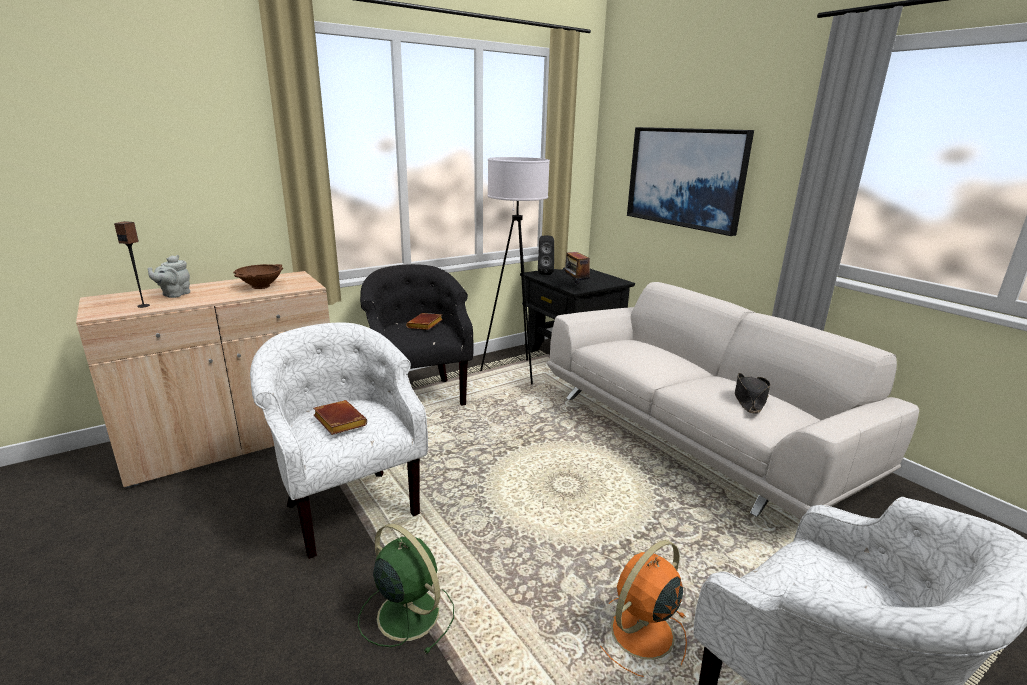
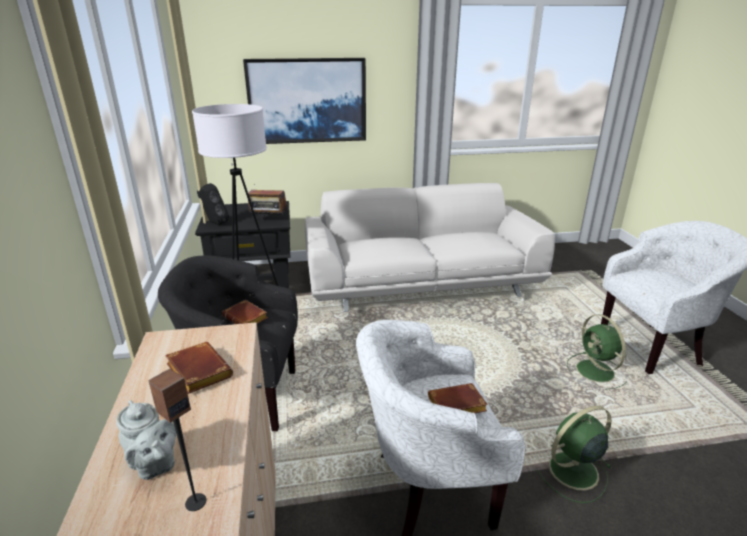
camera: 65 degrees left, 5 degrees up
brown bowl [233,264,283,289] -> brown book [165,342,233,394]
orange fan [600,540,687,677] -> green fan [567,314,626,389]
black hat [735,373,771,414] -> none

